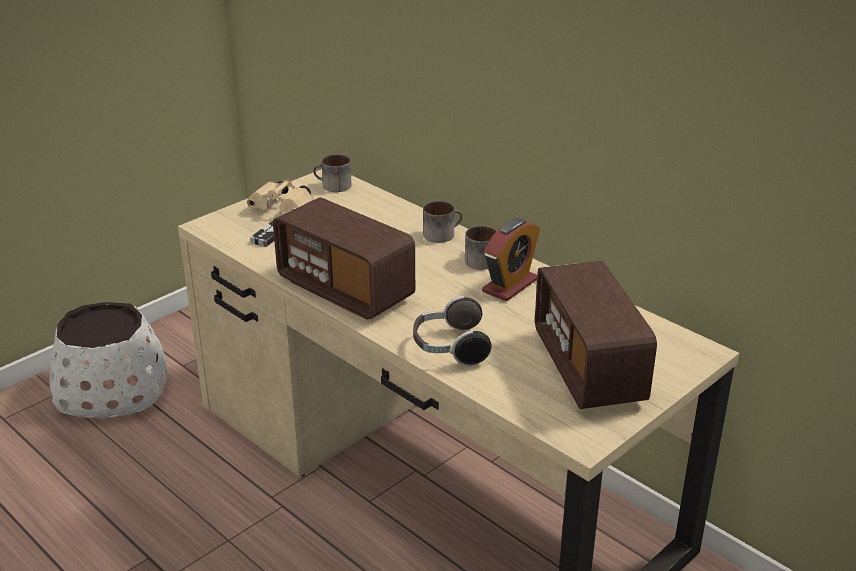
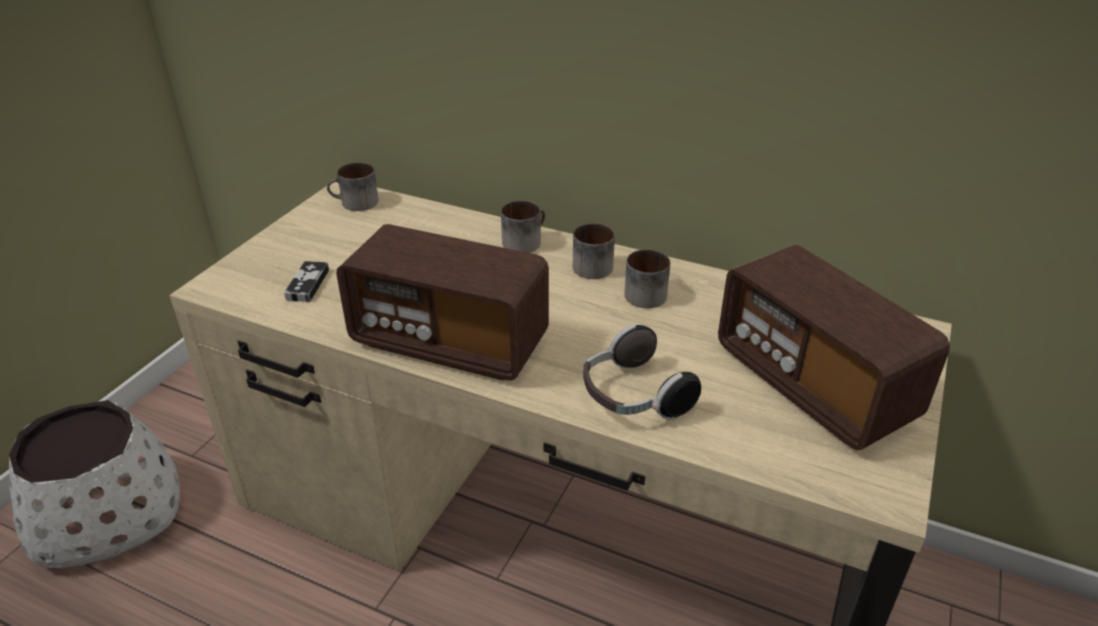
camera: 20 degrees left, 5 degrees up
beige binoculars [247,178,314,214] -> none
alarm clock [482,218,540,302] -> mug [624,249,670,308]

